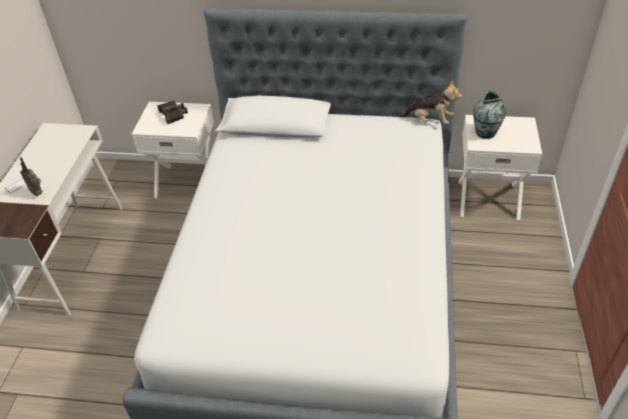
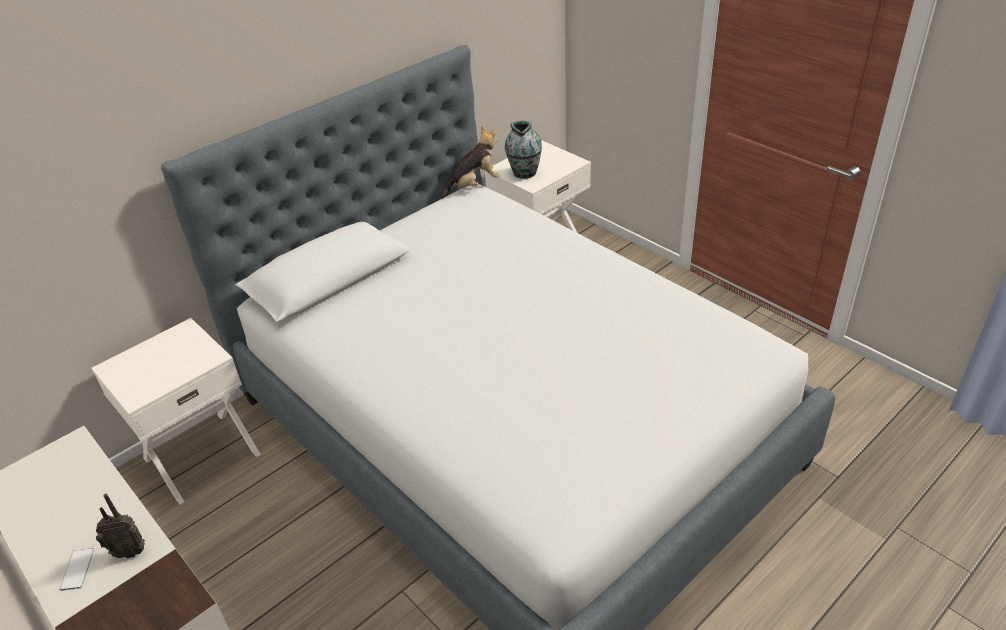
camera: 50 degrees left, 5 degrees down
binoculars [158,100,188,124] -> none

